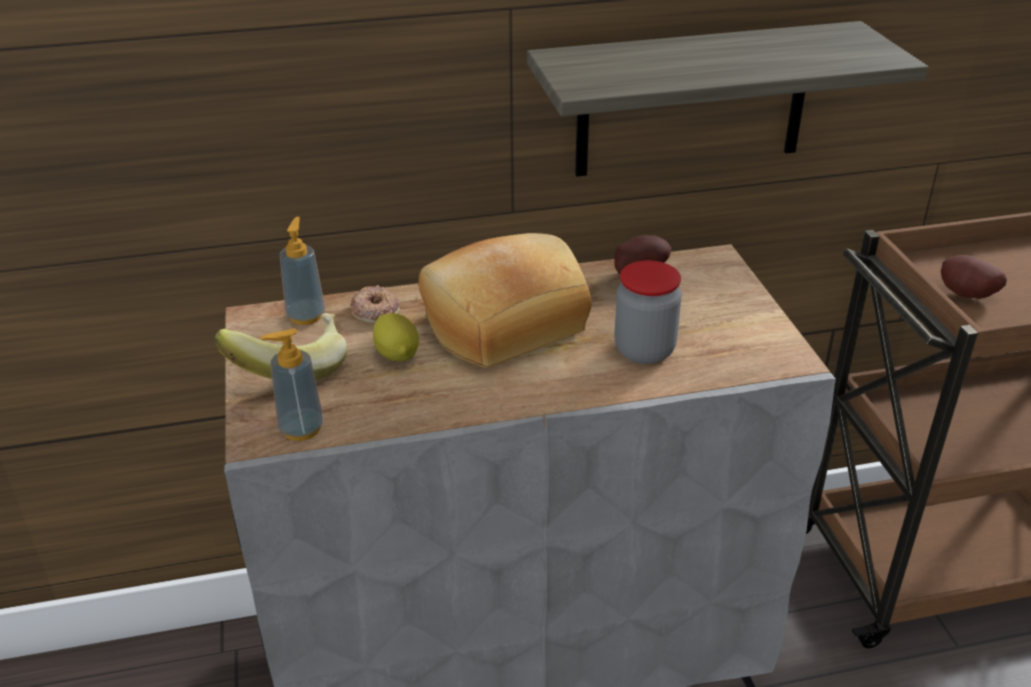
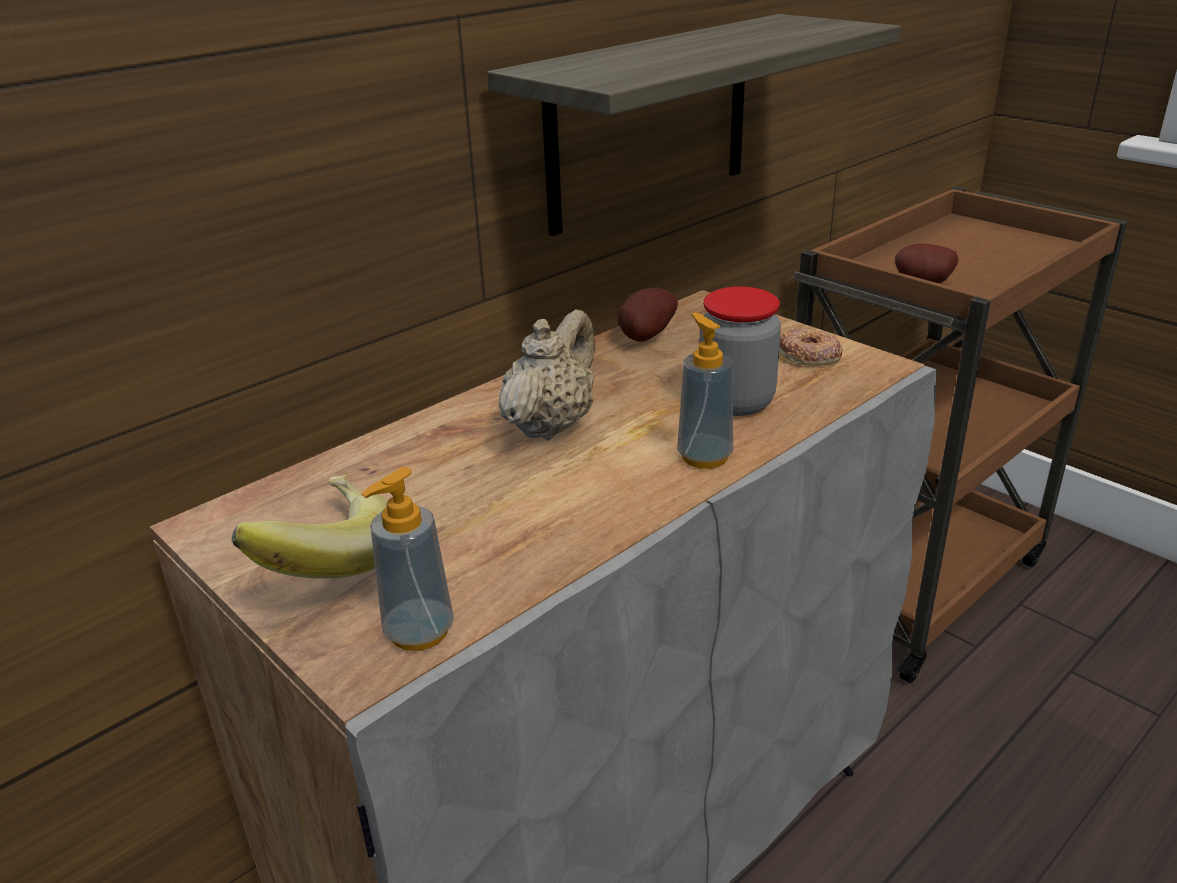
camera: 30 degrees left, 5 degrees down
soap dispenser [280,217,325,325] -> soap dispenser moved to [677,313,733,469]
donut [350,285,400,323] -> donut moved to [779,327,843,366]
lemon [373,313,419,362] -> none
bread [418,233,592,368] -> beige teapot [499,309,595,440]

